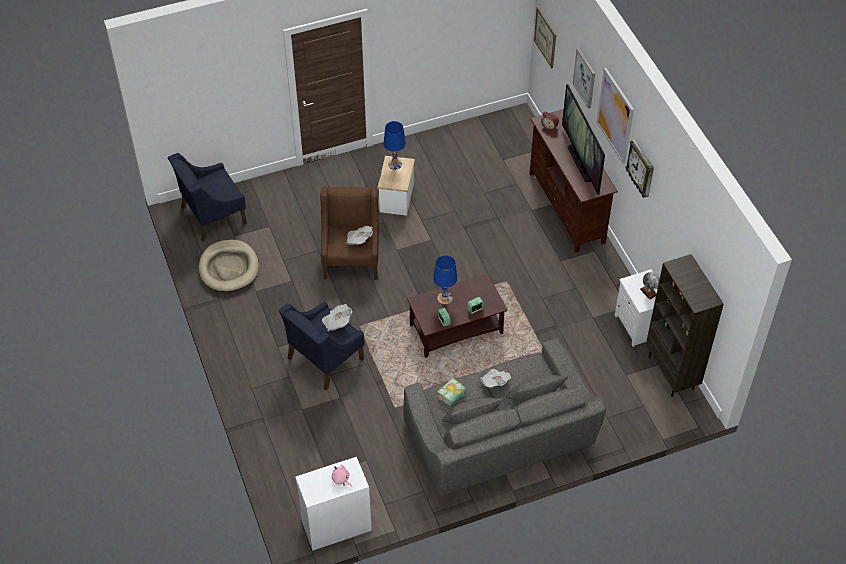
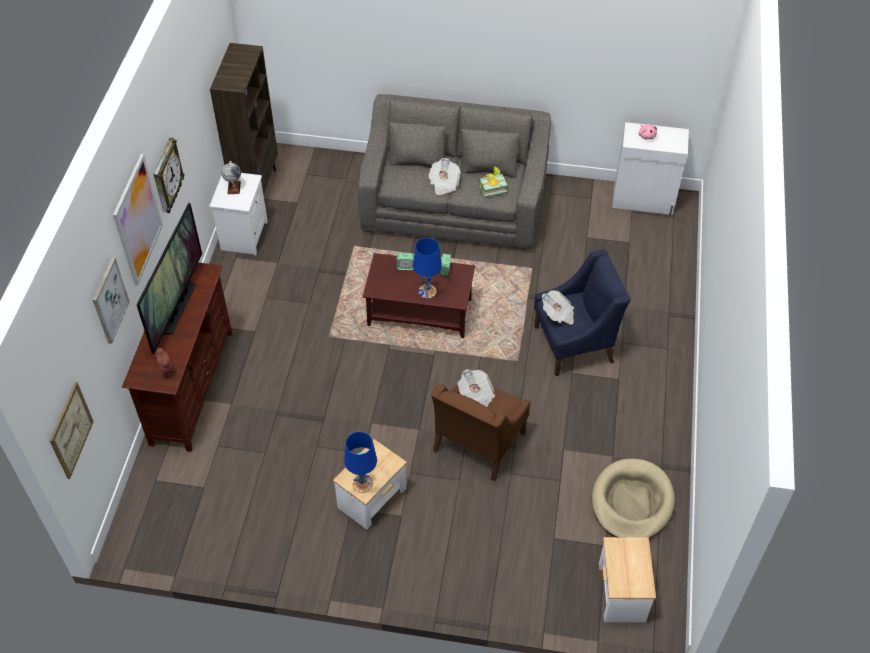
camera: 150 degrees left, 0 degrees up
blue armchair [168,153,247,242] -> side table [599,537,656,622]

